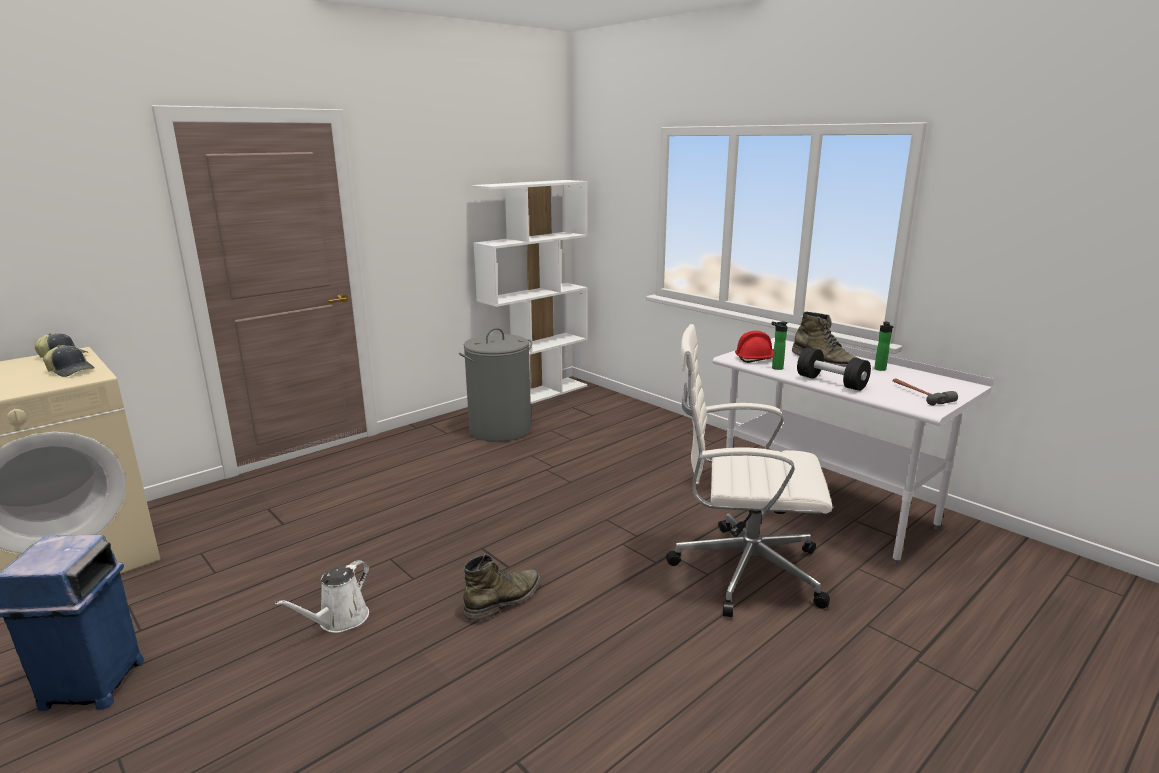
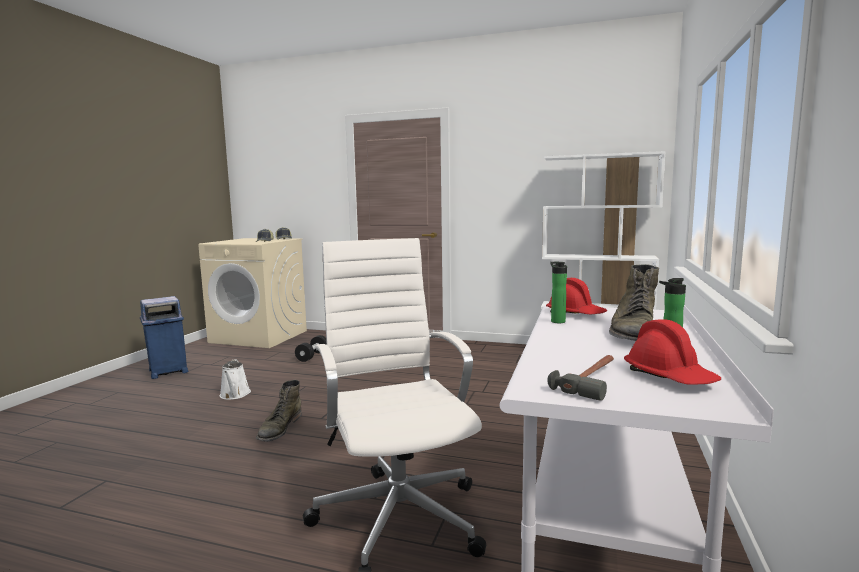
camera: 60 degrees right, 10 degrees down
white watering can [275,560,370,633] -> white watering can turned 105 degrees counterclockwise [220,359,251,400]
grey laundry basket [459,328,532,442] -> none
green boot [463,554,541,621] -> green boot turned 90 degrees clockwise [256,380,302,442]
black dumbbell [797,347,871,391] -> black dumbbell moved to [295,335,326,362]
none -> red hard hat [624,319,721,385]

